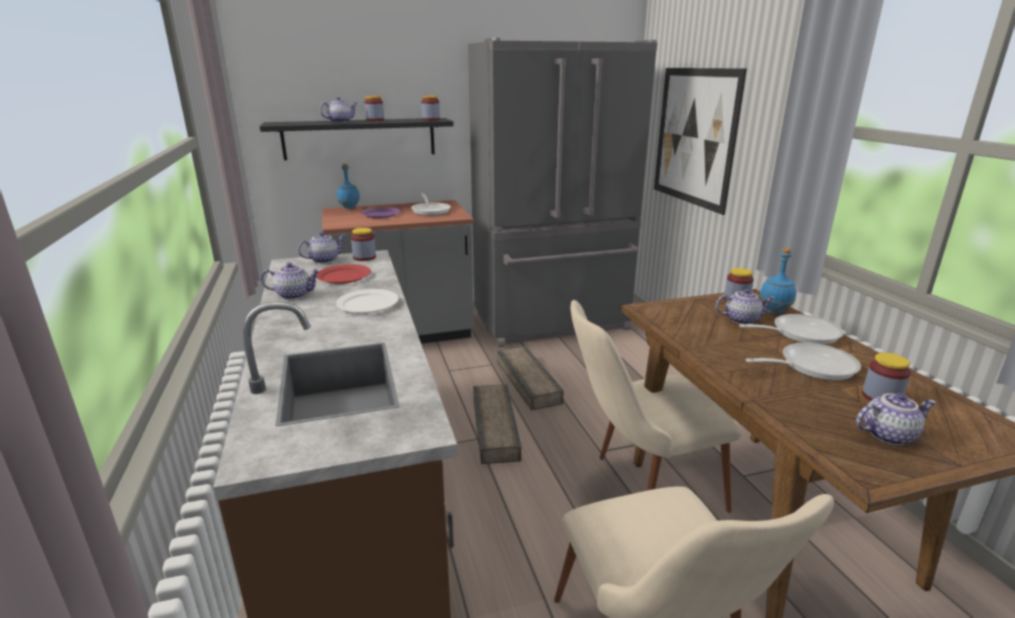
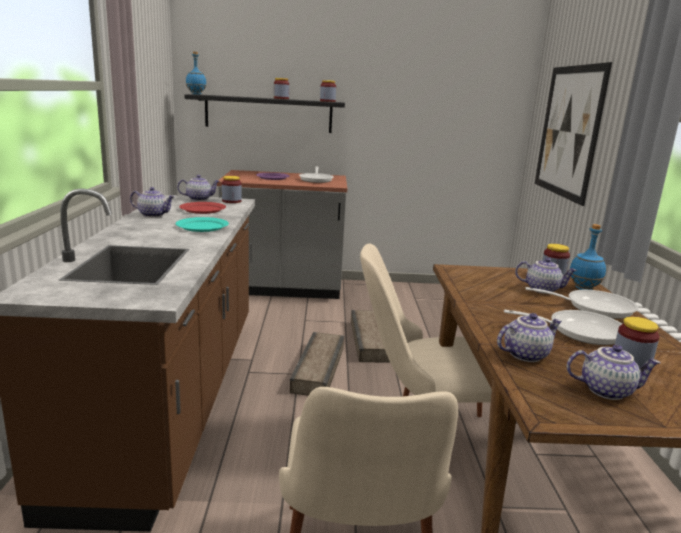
camera: 15 degrees right, 5 degrees down
teapot [320,97,357,123] -> teapot moved to [497,313,562,362]
white plate [336,289,399,313] -> turquoise plate [176,217,229,232]
blue bottle [337,164,360,209] -> blue bottle moved to [186,52,206,95]
grey fridge [468,38,657,347] -> none

